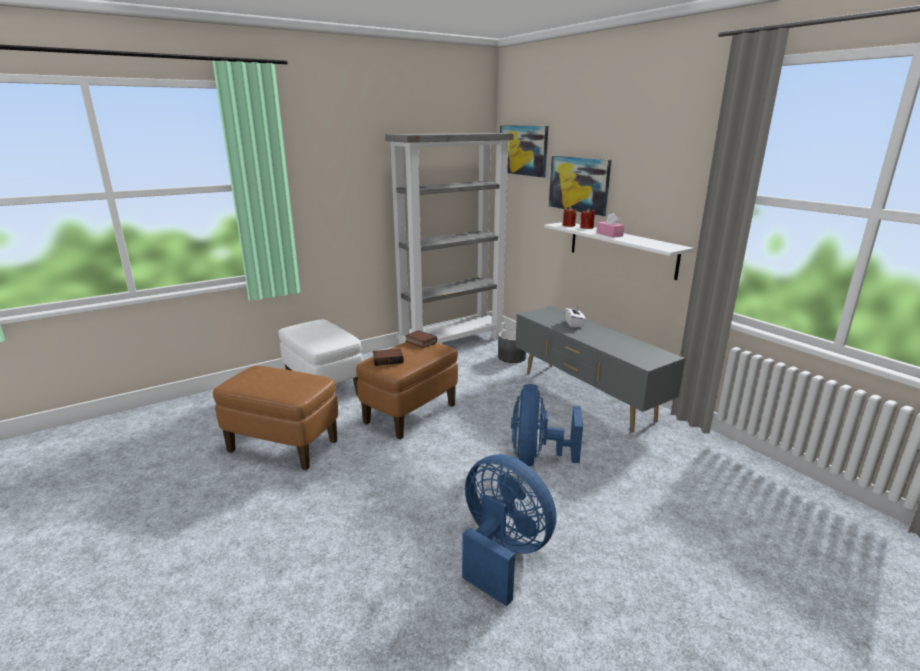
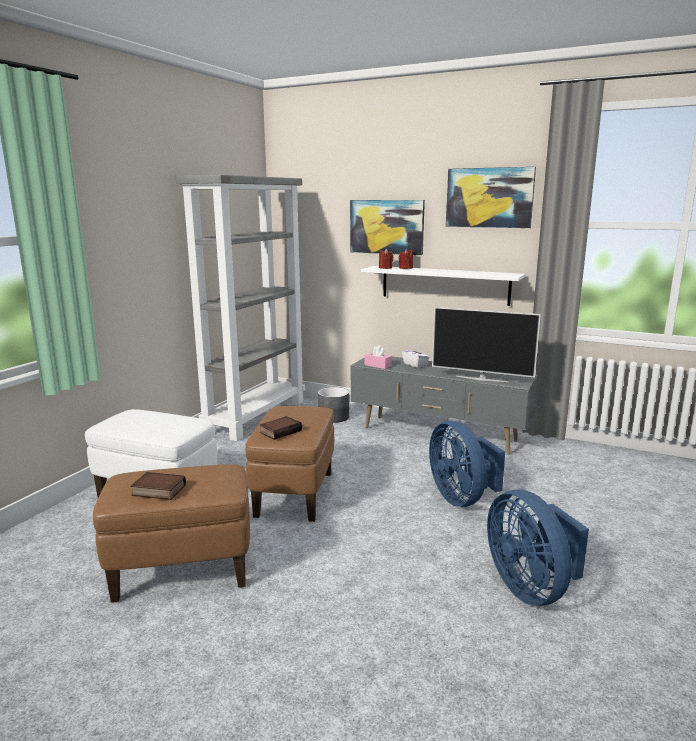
camera: 30 degrees left, 5 degrees down
book [405,330,437,348] -> book moved to [130,472,186,500]
blue fan [463,454,557,606] -> blue fan turned 120 degrees counterclockwise [487,490,589,606]
picture [500,125,548,178] -> picture moved to [446,167,536,228]
pink tissue box [597,213,624,237] -> pink tissue box moved to [364,345,392,369]
none -> television [432,307,541,382]

